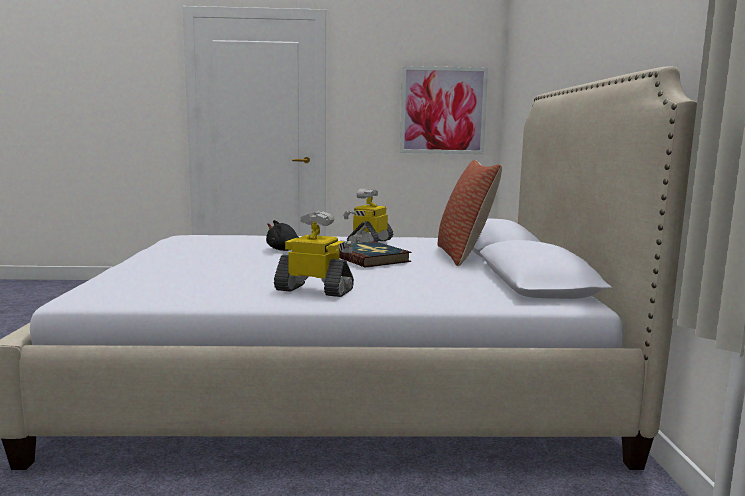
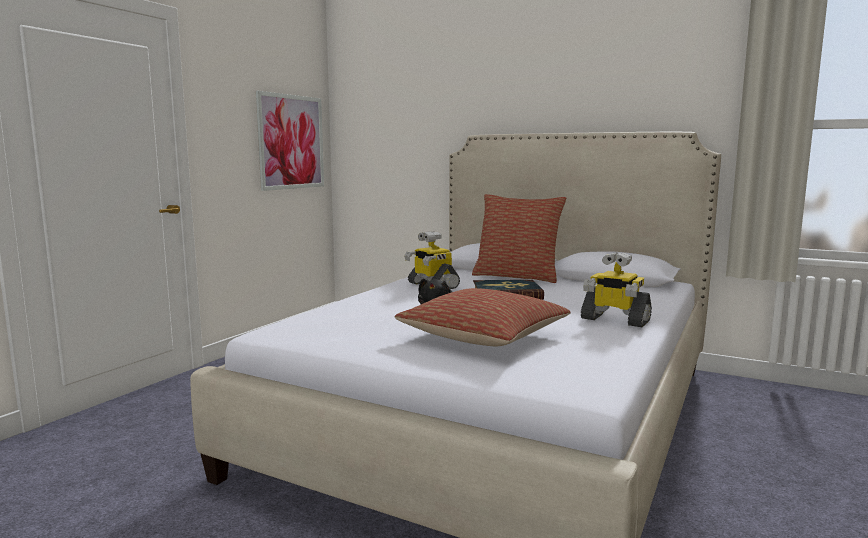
camera: 60 degrees left, 0 degrees up
toy robot [274,211,354,297] -> toy robot turned 105 degrees counterclockwise [581,252,652,327]
none -> pillow [395,288,570,346]

